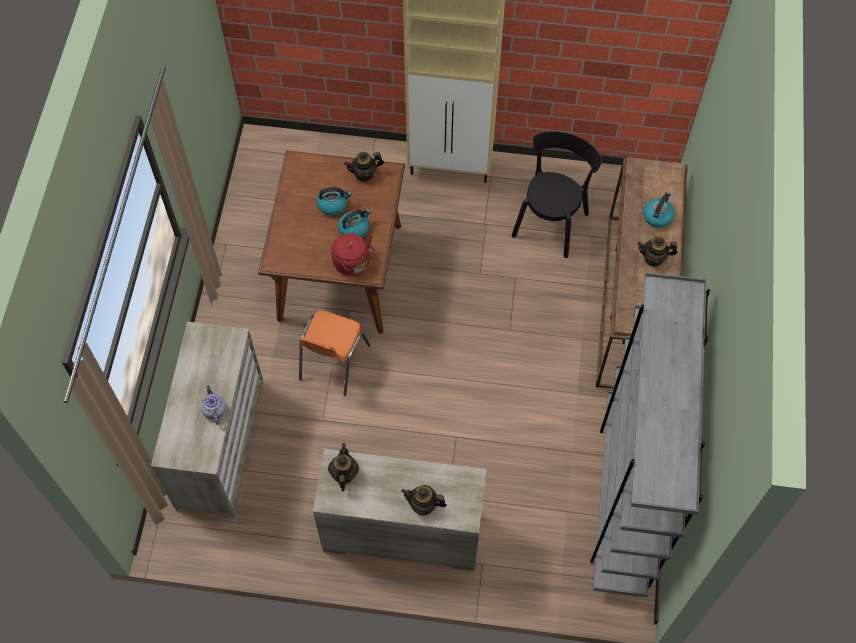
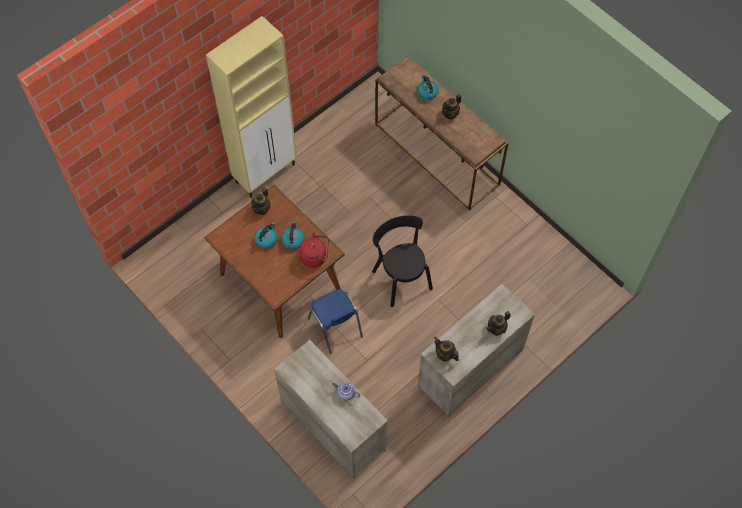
camera: 50 degrees left, 0 degrees up
orange chair [299,310,370,396] -> blue chair [308,289,363,354]
black chair [512,131,602,258] -> black chair moved to [372,215,433,307]
grey bookcase [590,272,710,598] -> none

